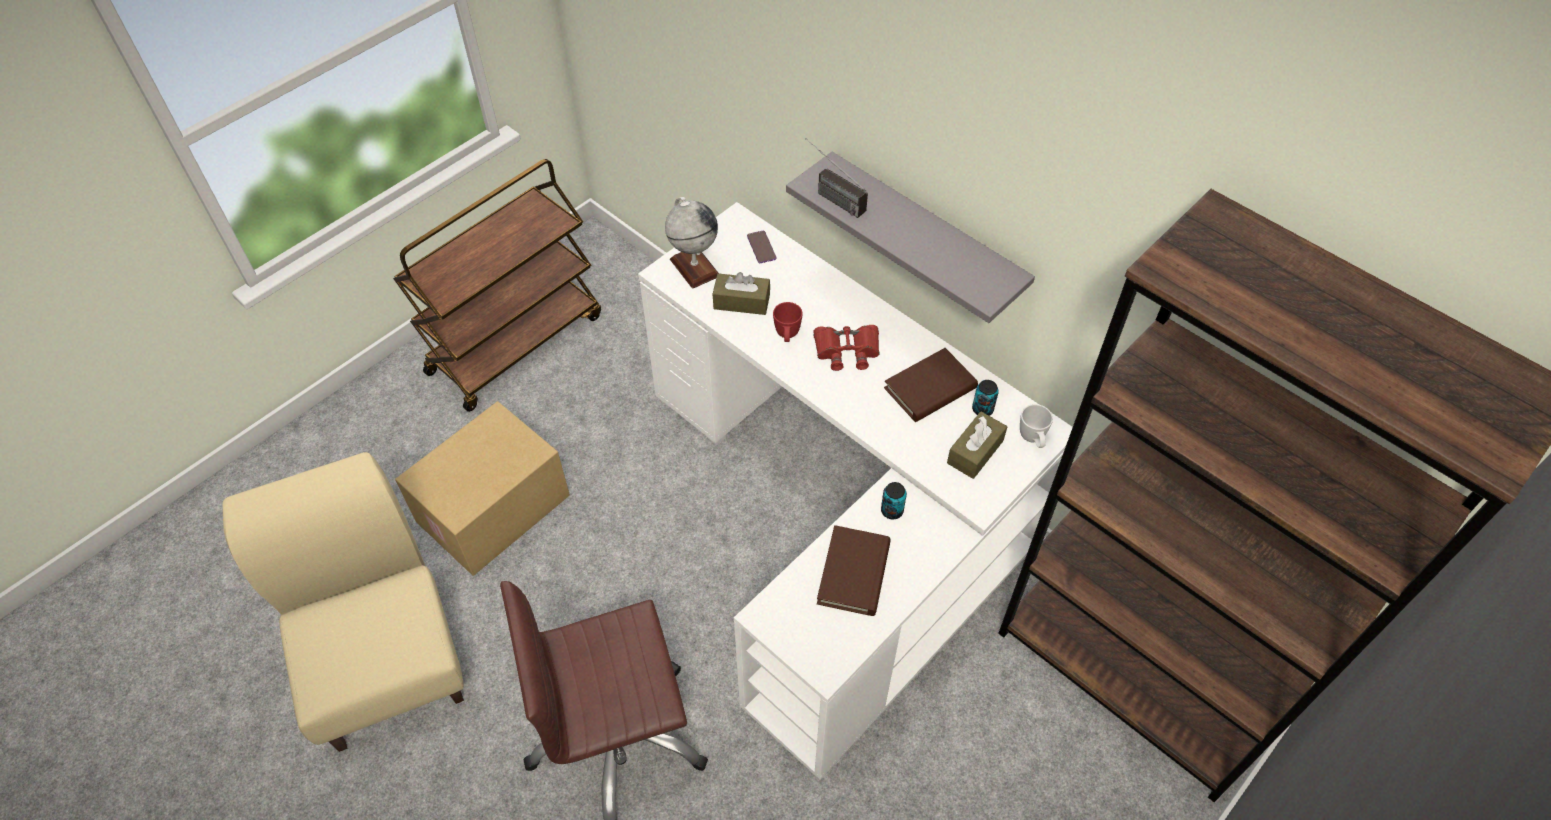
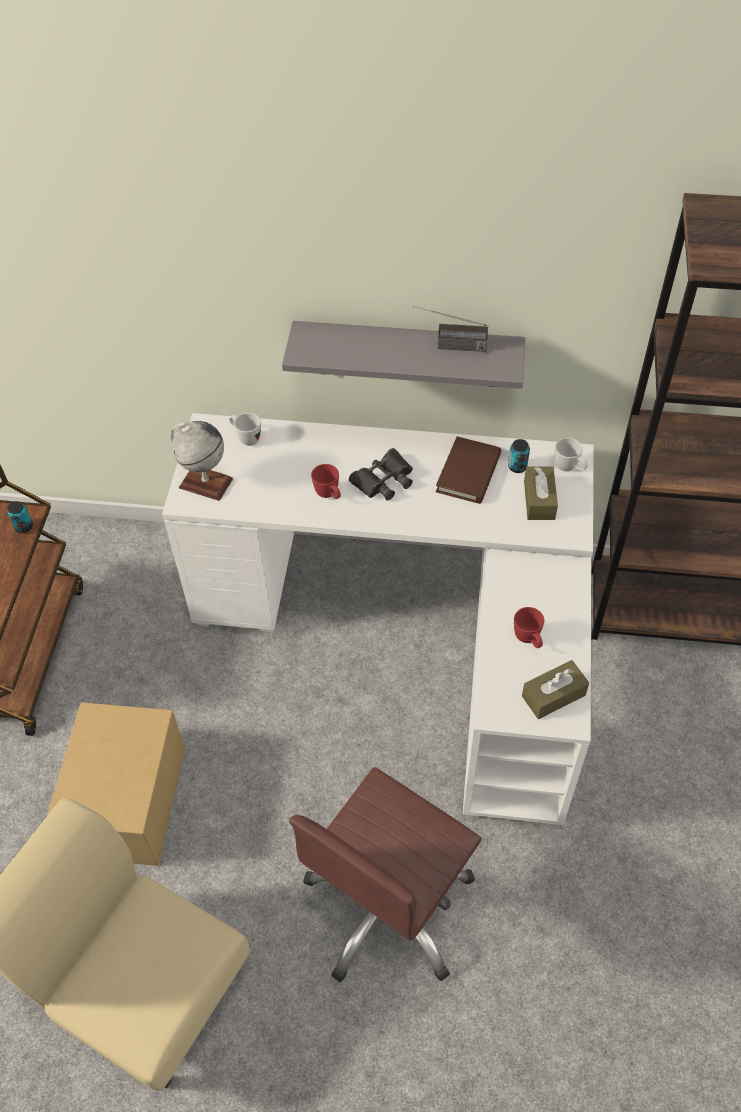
camera: 35 degrees left, 0 degrees up
brown tissue box [713,272,770,315] -> brown tissue box moved to [522,660,589,719]
phone [747,230,777,263] -> white mug [229,413,261,446]
radio [805,138,868,218] -> radio moved to [413,306,488,352]
red binoculars [813,325,879,371] -> black binoculars [349,448,413,501]
brown book [817,525,891,616] -> red mug [514,607,544,648]
can [881,482,907,519] -> can moved to [7,501,33,533]

